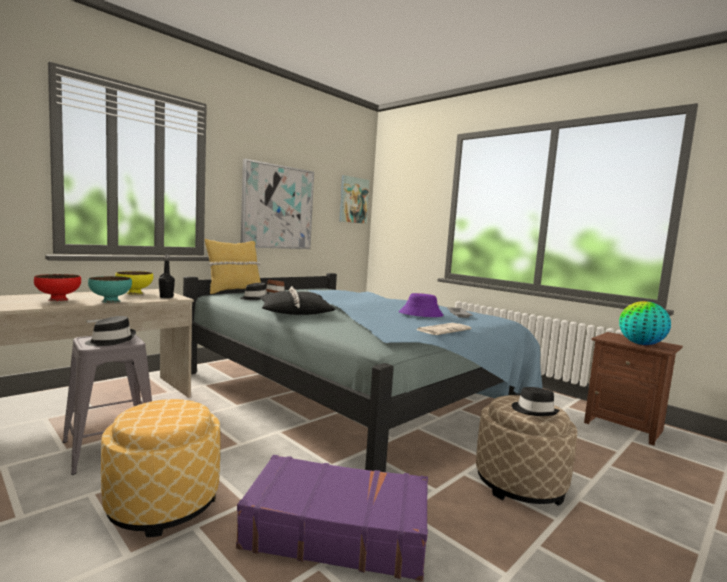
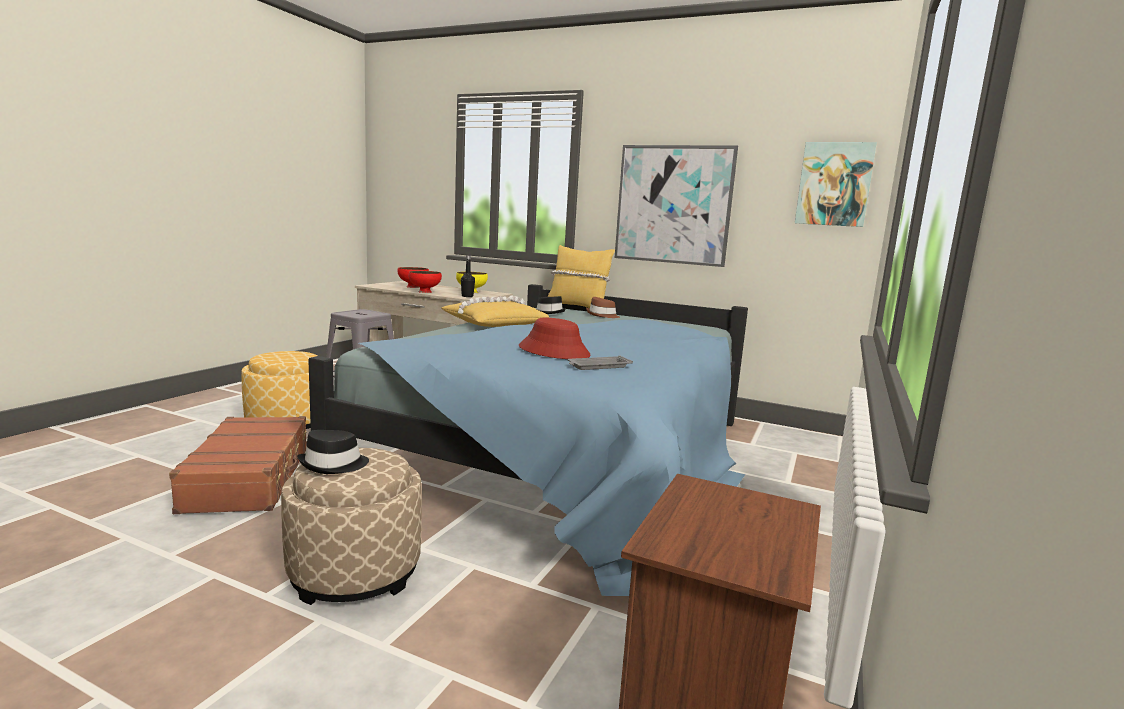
camera: 70 degrees right, 5 degrees up
black hat [85,316,136,346] -> none
turquoise bowl [88,276,132,303] -> red bowl [409,271,442,293]
purple suitcase [236,455,428,581] -> brown suitcase [169,416,307,514]
black pillow [258,286,336,315] -> yellow pillow [441,295,550,327]
purple hat [399,293,444,317] -> red hat [519,318,591,359]
newspaper [417,323,471,335] -> none
globe [619,301,671,345] -> none

